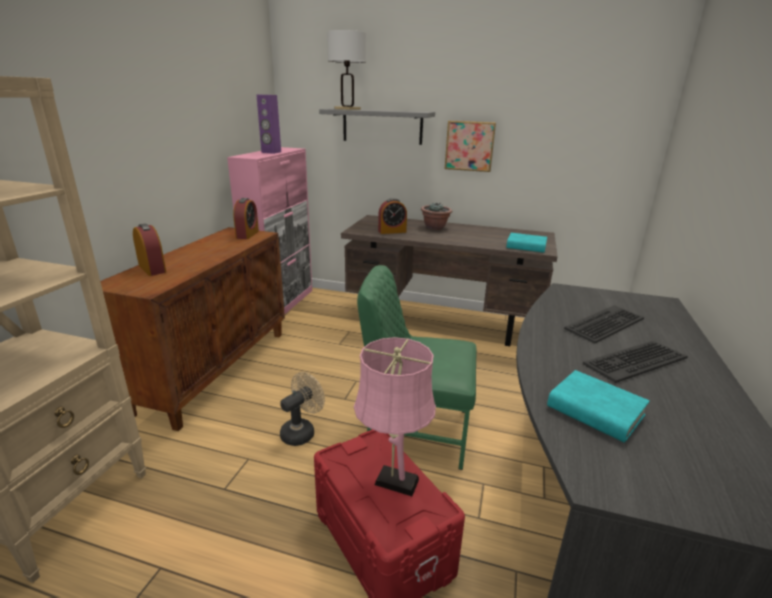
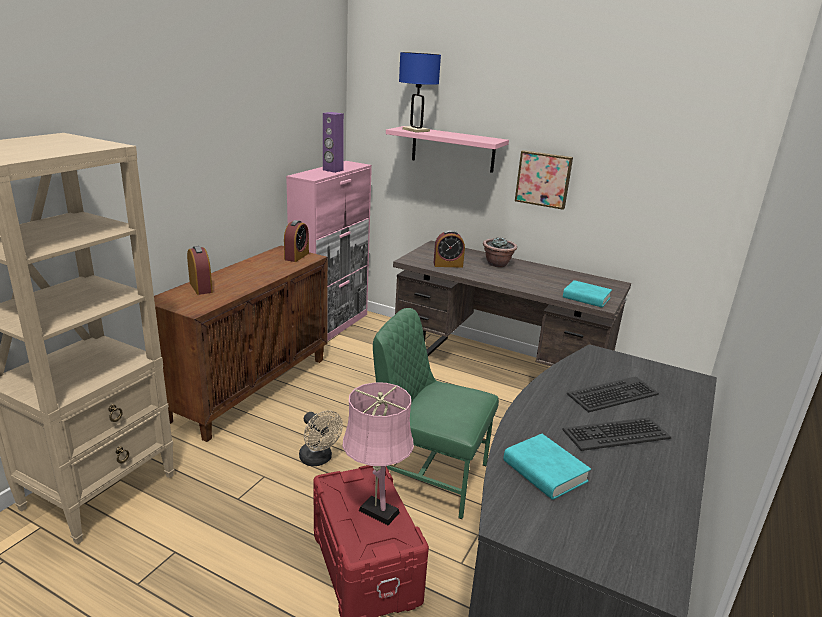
camera: 10 degrees right, 0 degrees up
beige fan [280,372,325,446] -> beige fan turned 90 degrees clockwise [299,410,343,466]
grey shelf [319,109,435,145] -> pink shelf [386,126,509,173]
white table lamp [327,30,366,110] -> blue table lamp [399,52,441,133]

